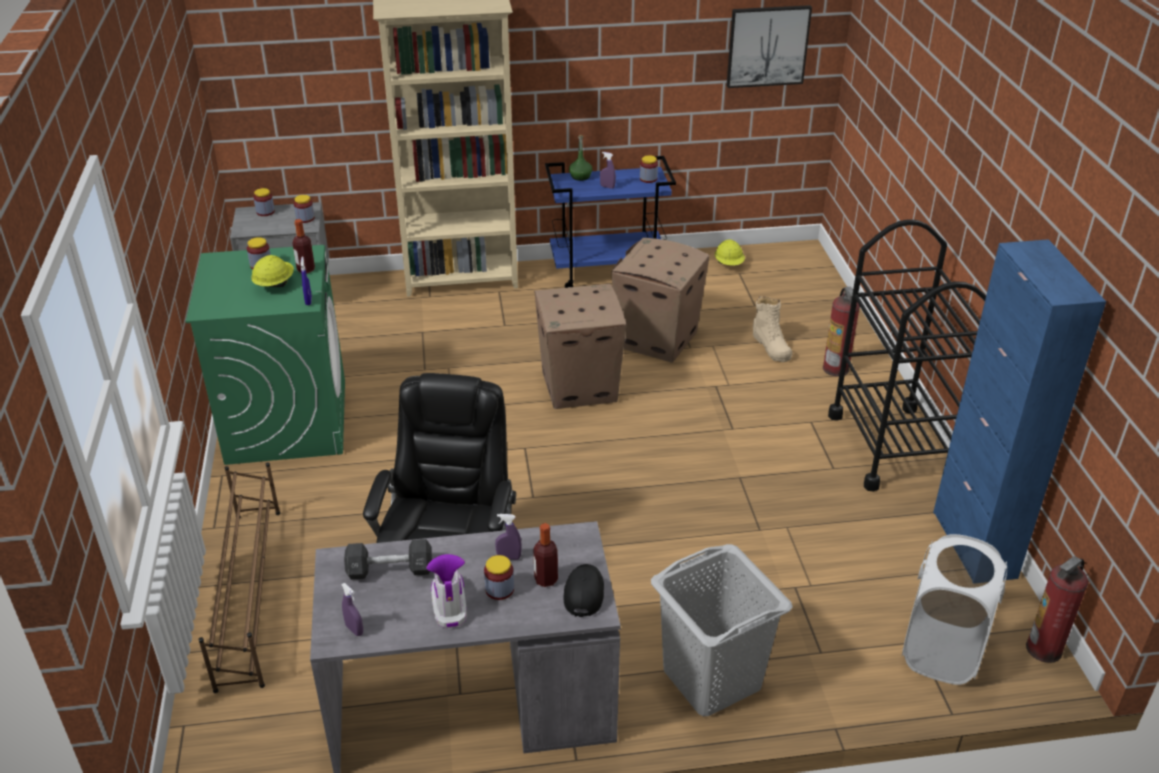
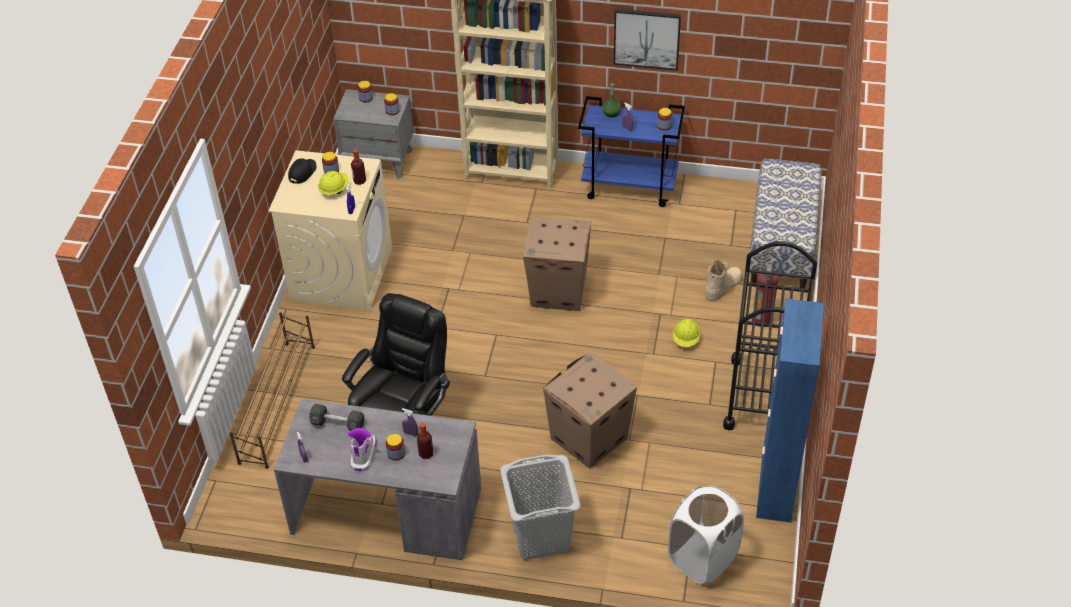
camera: 20 degrees right, 10 degrees up
green washing machine [185,245,345,465] -> beige washing machine [268,150,392,310]
black cap [564,564,604,617] -> black cap moved to [288,158,317,184]
cardboard box [611,238,710,363] -> cardboard box moved to [543,353,637,468]
yellow hard hat [715,240,745,266] -> yellow hard hat moved to [673,319,700,347]
picture [727,5,812,88] -> picture moved to [614,9,681,71]
beige boot [753,296,793,362] -> beige boot turned 135 degrees counterclockwise [705,260,742,302]
fire extinguisher [1026,556,1088,663] -> none
none -> bench [749,159,822,289]

